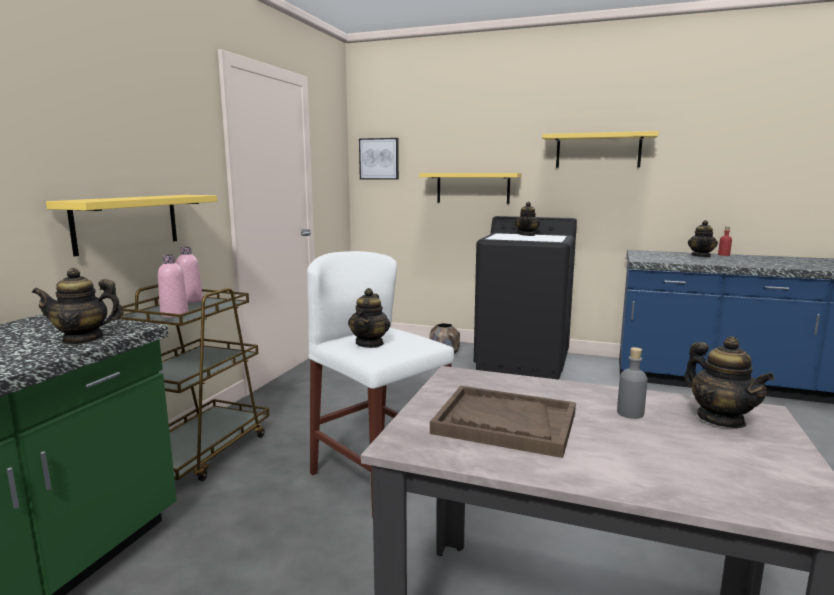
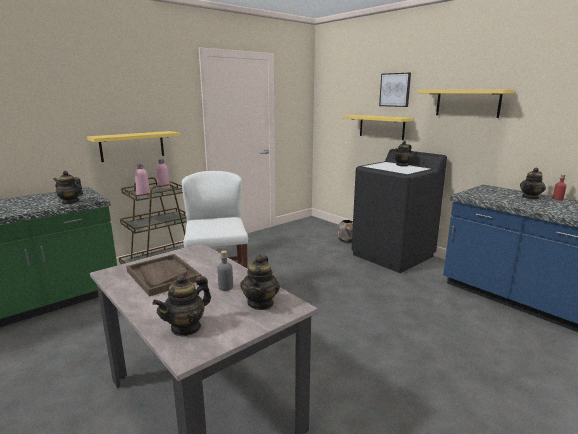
camera: 30 degrees right, 5 degrees up
teapot [348,288,390,348] -> teapot moved to [152,274,211,337]
picture [359,138,399,180] -> picture moved to [379,73,411,107]

